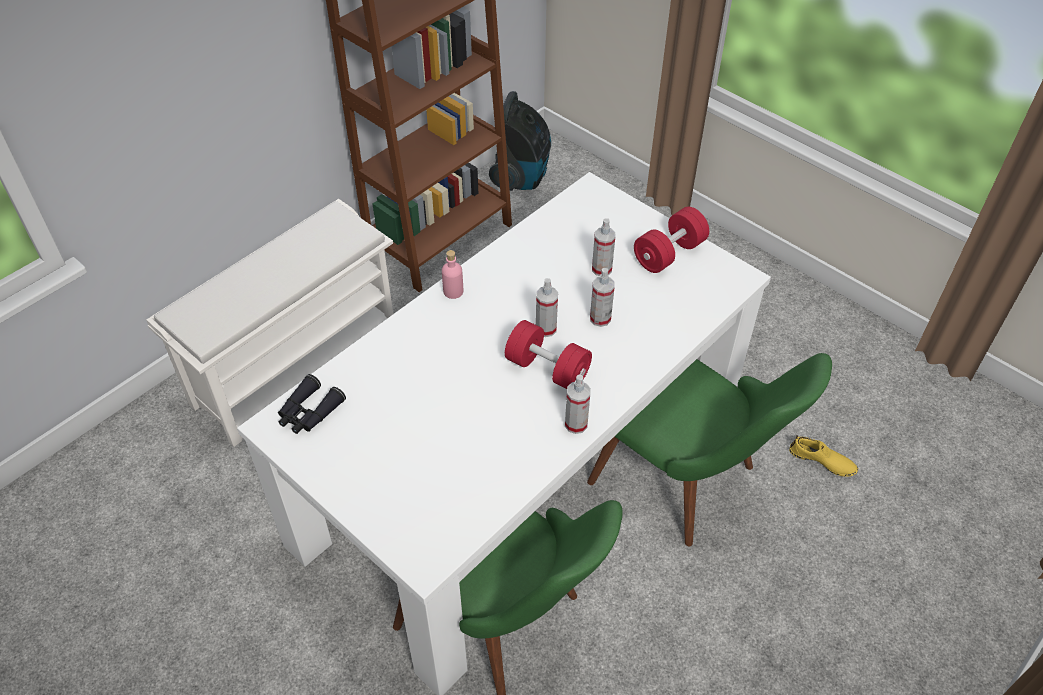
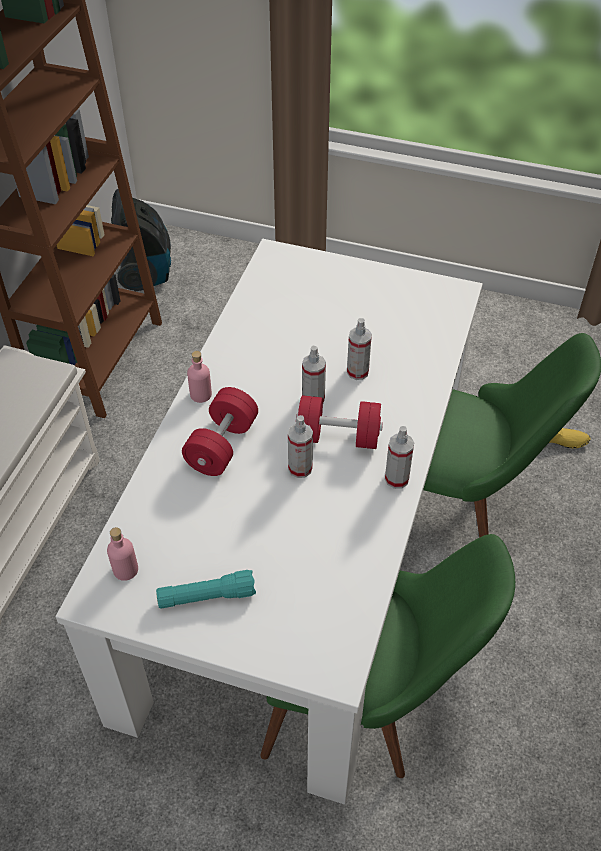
camera: 25 degrees left, 0 degrees up
black binoculars [278,374,346,434] -> pink bottle [107,527,138,581]
spray bottle [592,218,615,276] -> spray bottle moved to [288,415,313,478]
red dumbbell [634,207,709,273] -> red dumbbell moved to [182,387,258,476]
none -> turquoise flashlight [156,570,256,608]

